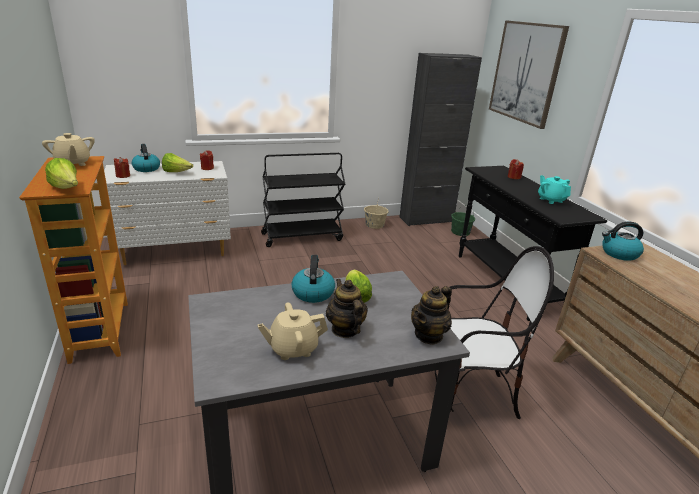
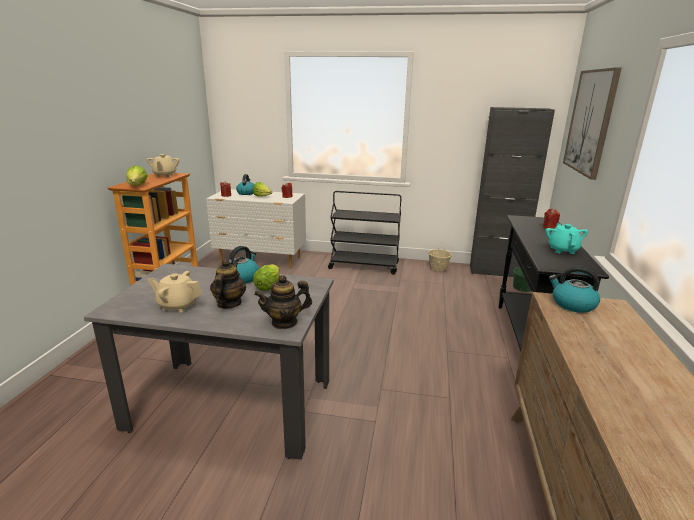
camera: 30 degrees right, 5 degrees down
chair [435,246,554,419] -> none

